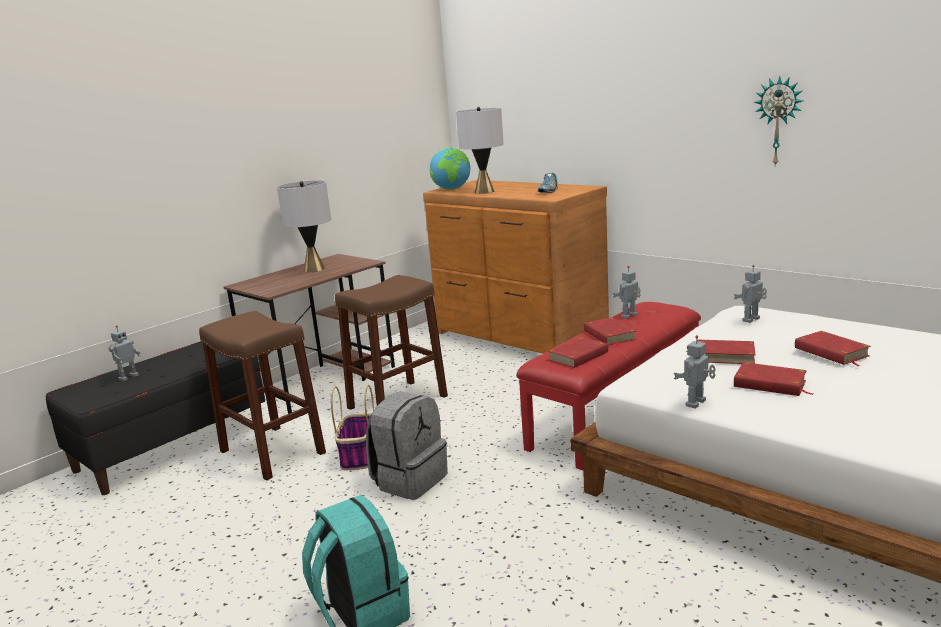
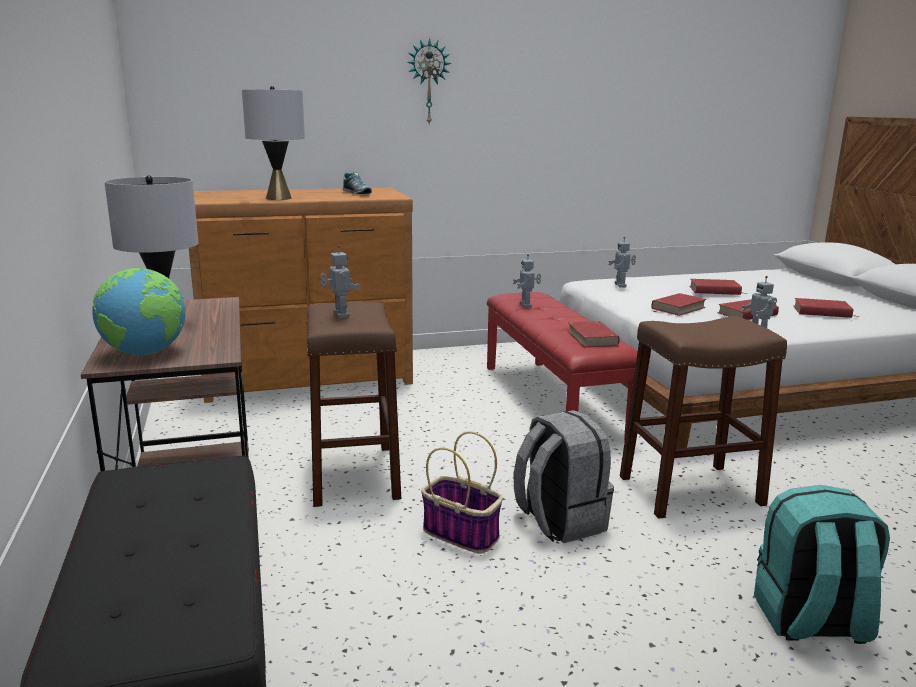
camera: 60 degrees left, 0 degrees up
toy robot [109,325,141,381] -> toy robot moved to [320,245,360,319]
brown stool [199,311,326,481] -> brown stool moved to [620,316,787,519]
globe [429,147,471,190] -> globe moved to [92,268,186,355]
red book [584,317,637,347] -> red book moved to [793,298,859,318]
wall clock [754,76,803,166] -> wall clock moved to [407,38,451,124]

